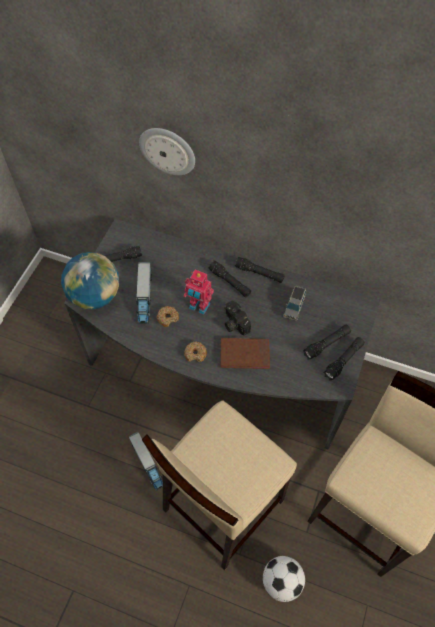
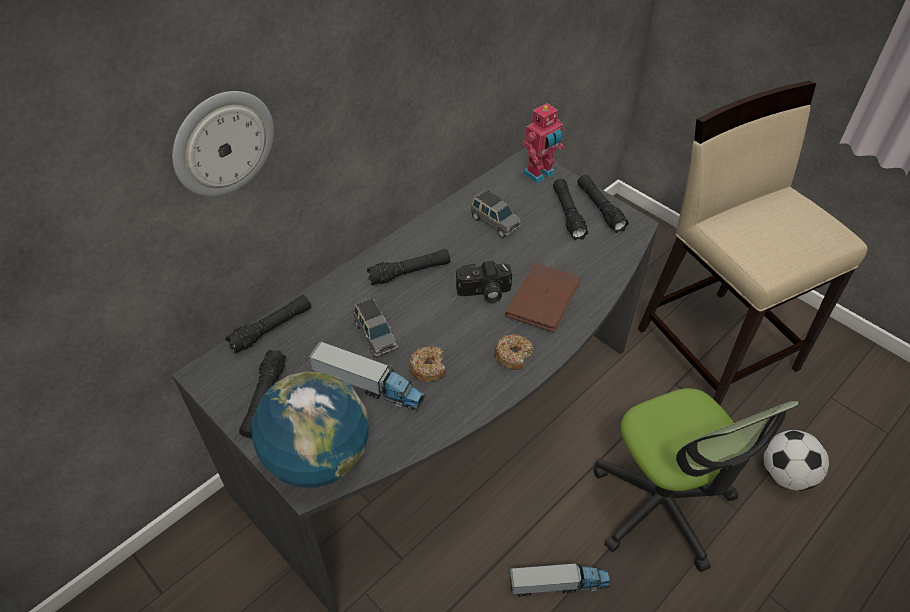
camera: 65 degrees left, 10 degrees down
beige stool [142,400,297,570] -> office chair [594,388,800,572]
toy robot [184,269,214,315] -> toy robot moved to [523,103,563,183]
black flashlight [235,257,285,283] -> black flashlight moved to [225,295,311,354]
none -> grey toy car [354,298,398,358]

